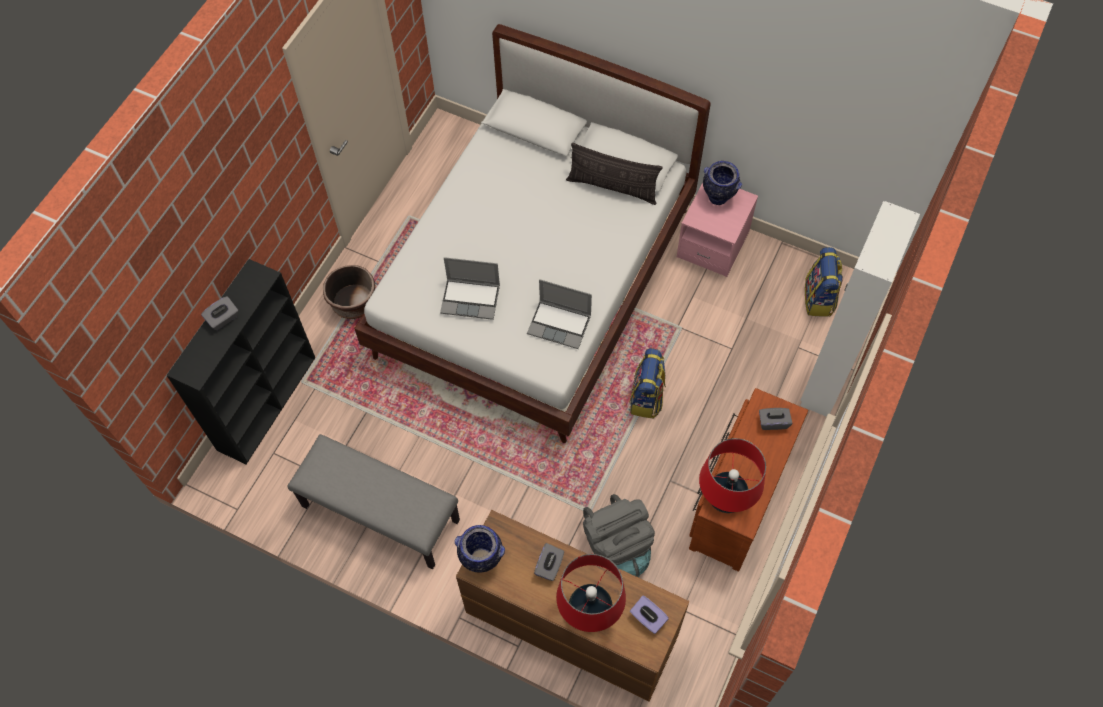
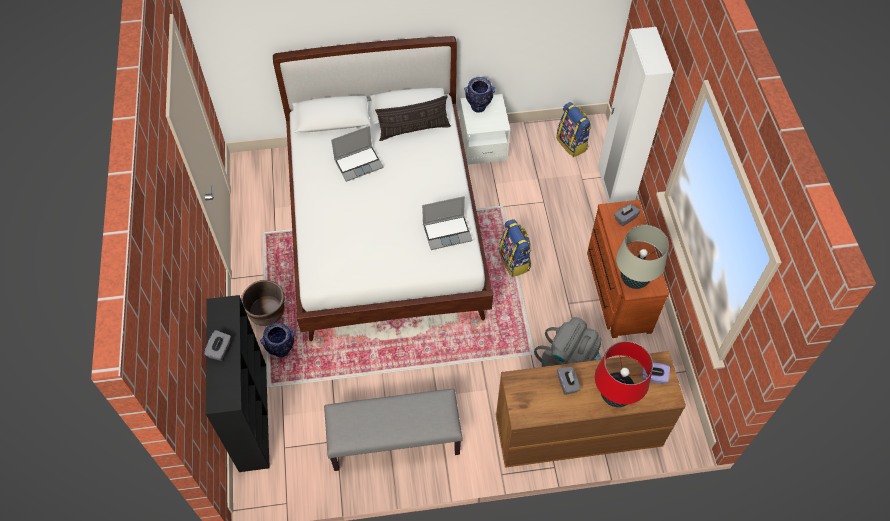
camera: 35 degrees left, 5 degrees down
laptop [440,257,500,320] -> laptop moved to [331,126,384,182]
vase [455,525,505,573] -> vase moved to [260,323,295,357]
pink nightstand [677,183,758,277] -> white nightstand [460,94,510,165]
red table lamp [699,438,766,513] -> beige table lamp [616,225,669,289]

